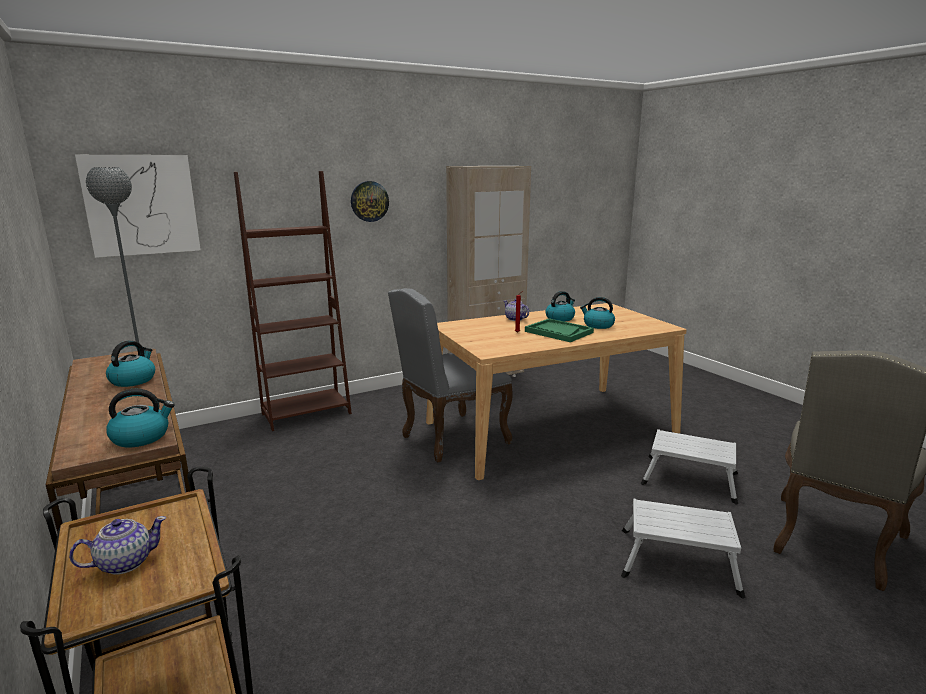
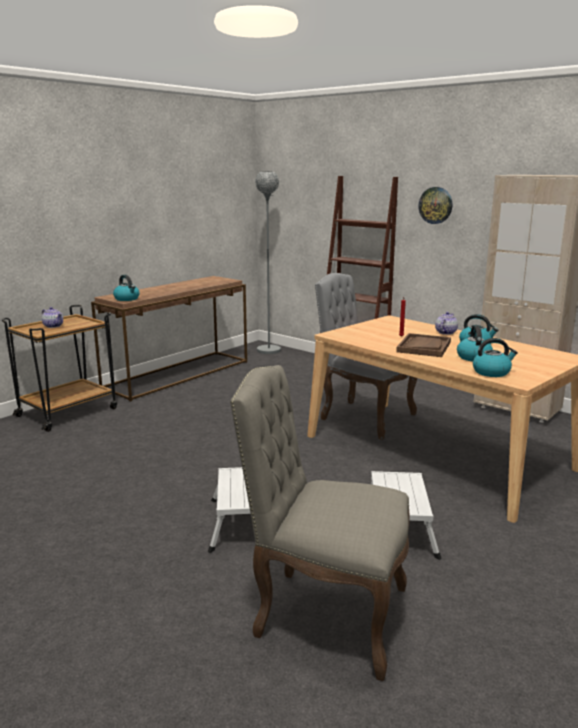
camera: 70 degrees right, 0 degrees up
picture [75,155,201,258] -> none
kettle [106,341,155,387] -> kettle moved to [473,338,518,377]
green tray [525,318,594,342] -> brown tray [396,333,451,357]

